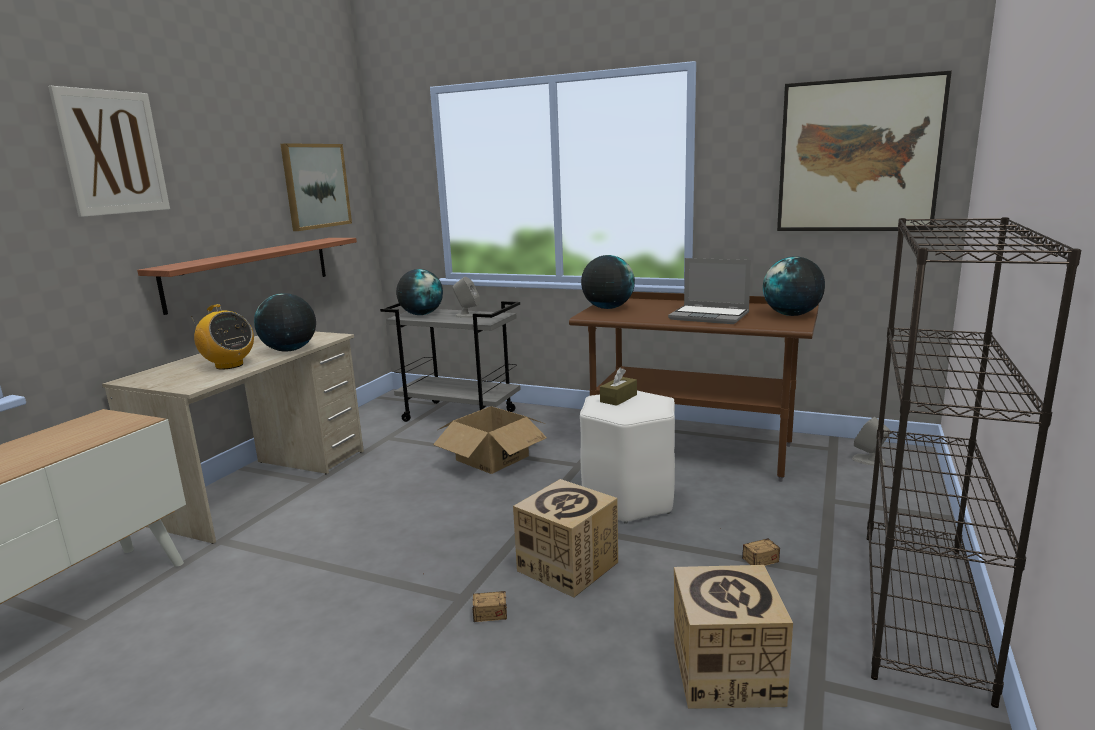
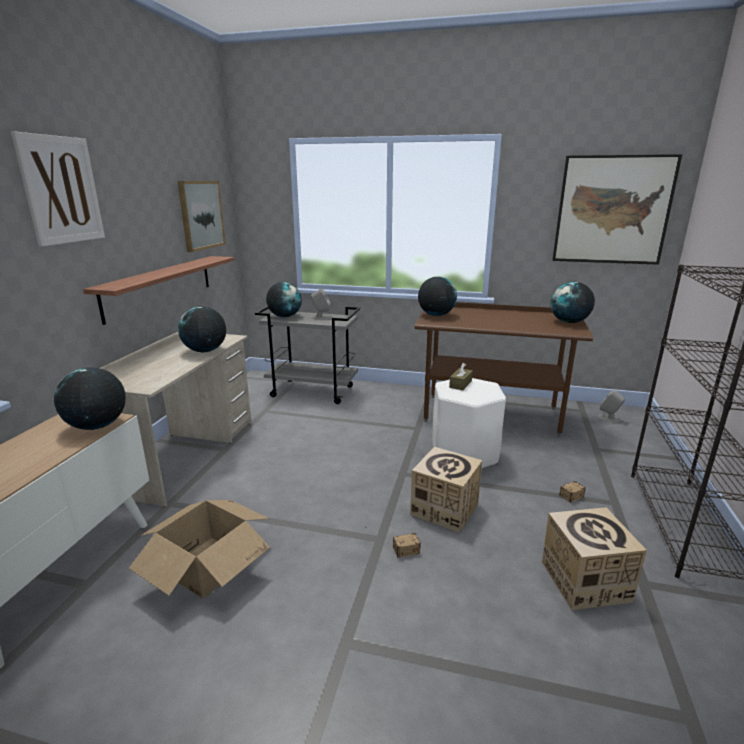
camera: 10 degrees left, 5 degrees up
radio [191,304,254,369] -> none
cardboard box [433,406,547,474] -> cardboard box moved to [129,500,270,599]
laptop [668,258,751,324] -> none
none -> globe [54,367,126,430]

